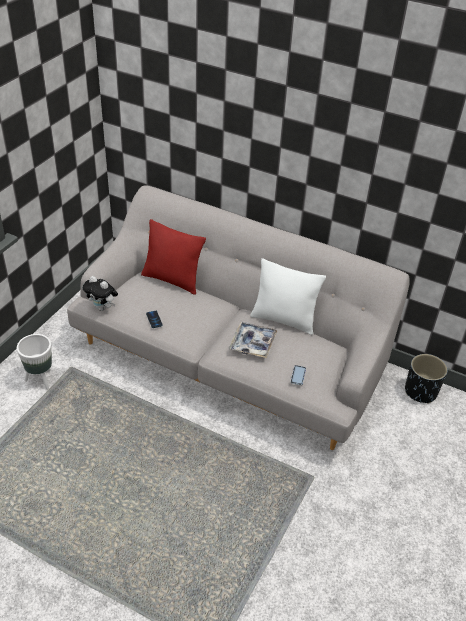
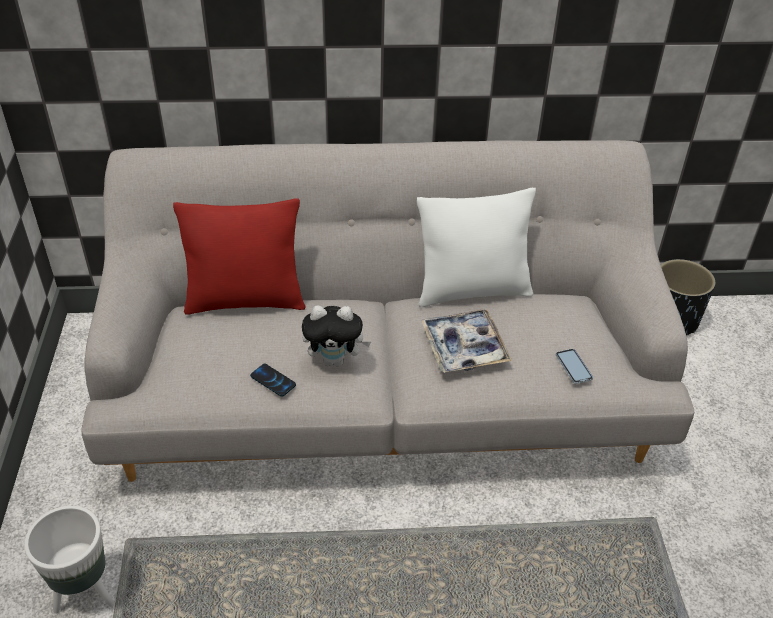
camera: 30 degrees left, 0 degrees up
plush toy [83,276,118,311] -> plush toy moved to [302,306,371,367]

